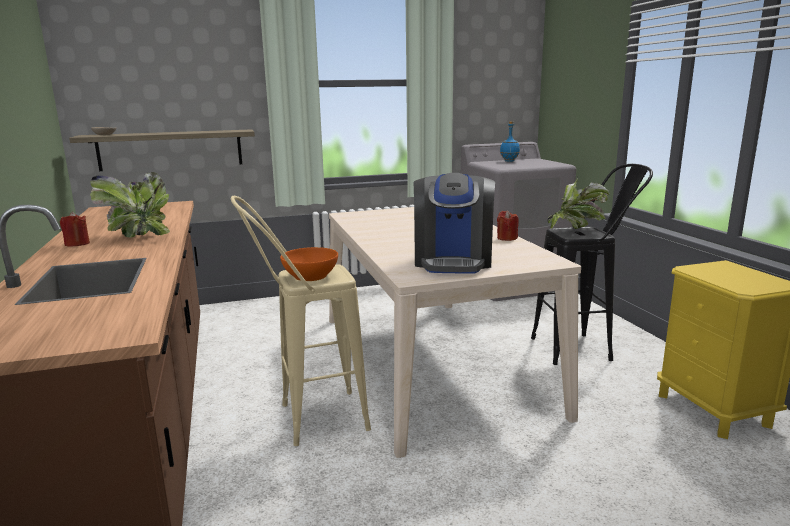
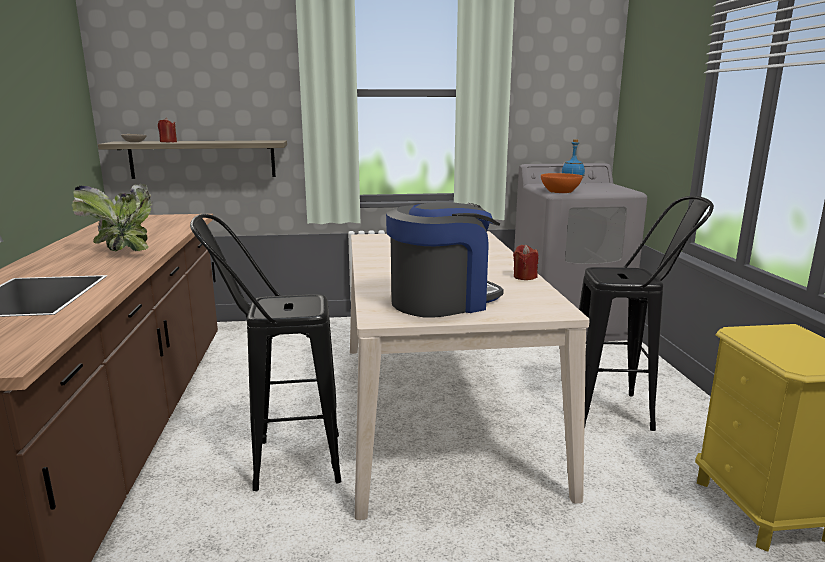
camera: 10 degrees right, 0 degrees up
red candle [60,212,90,247] -> red candle moved to [158,118,177,142]
beige stool [231,196,371,446] -> black stool [190,214,341,491]
orange bowl [280,247,338,281] -> orange bowl moved to [541,173,583,193]
coffee machine [414,173,495,274] -> coffee machine turned 135 degrees counterclockwise [386,202,504,318]
potted plant [548,175,609,229] -> none

